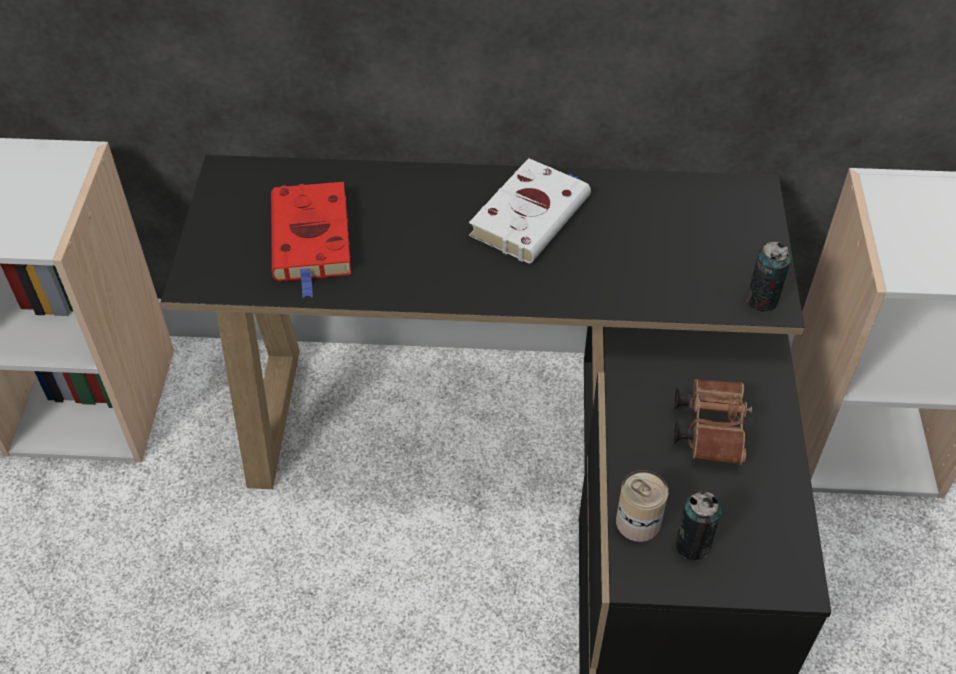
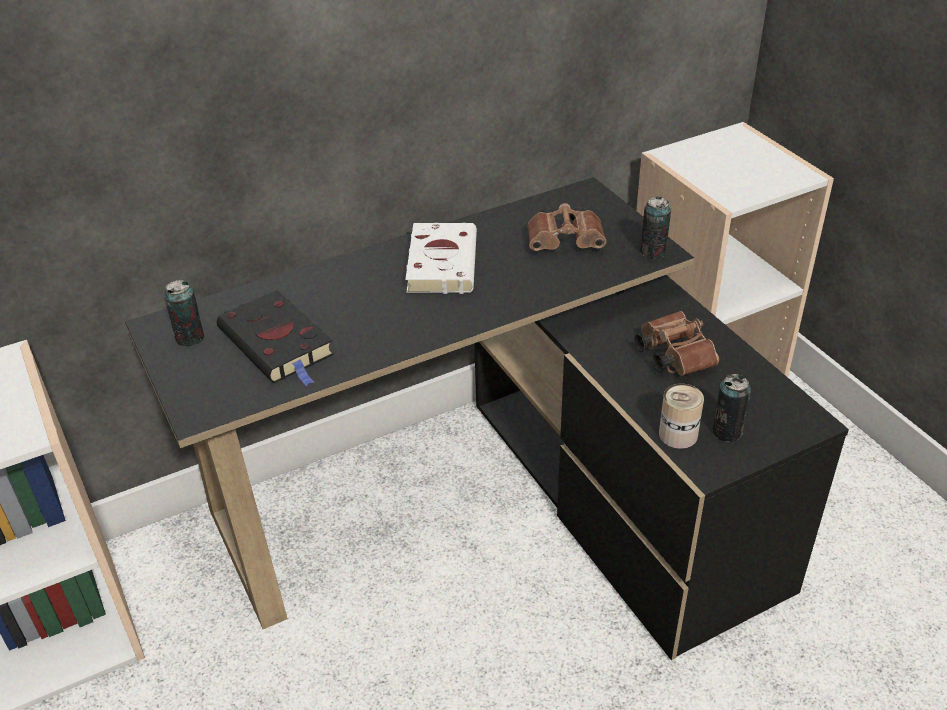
camera: 30 degrees left, 10 degrees down
red book [271,182,351,298] -> black book [217,290,334,386]
none -> can [164,280,204,347]
none -> brown binoculars [528,203,606,251]

